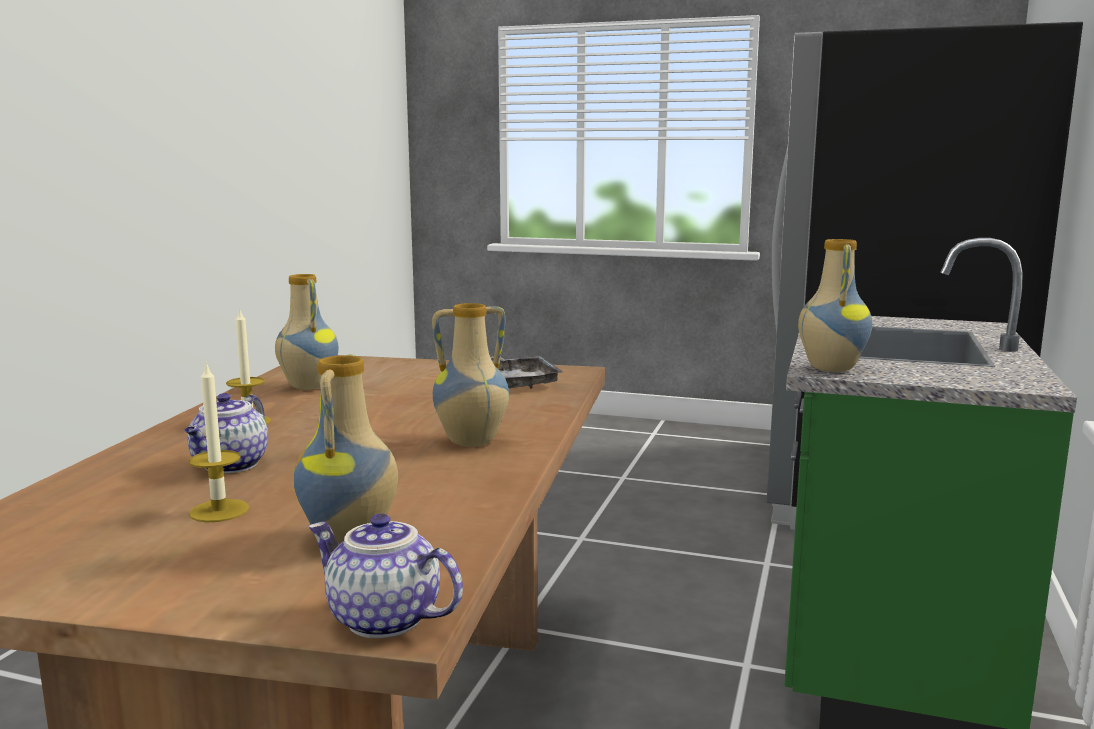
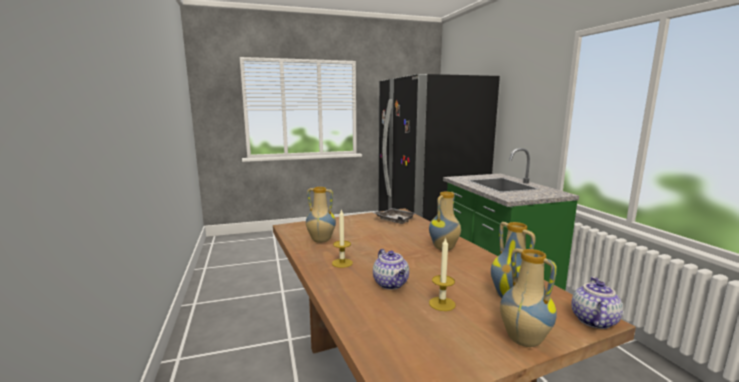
camera: 35 degrees left, 0 degrees up
teapot [308,513,463,638] -> teapot turned 120 degrees clockwise [571,277,623,329]
vase [798,239,872,372] -> vase moved to [500,248,557,347]

